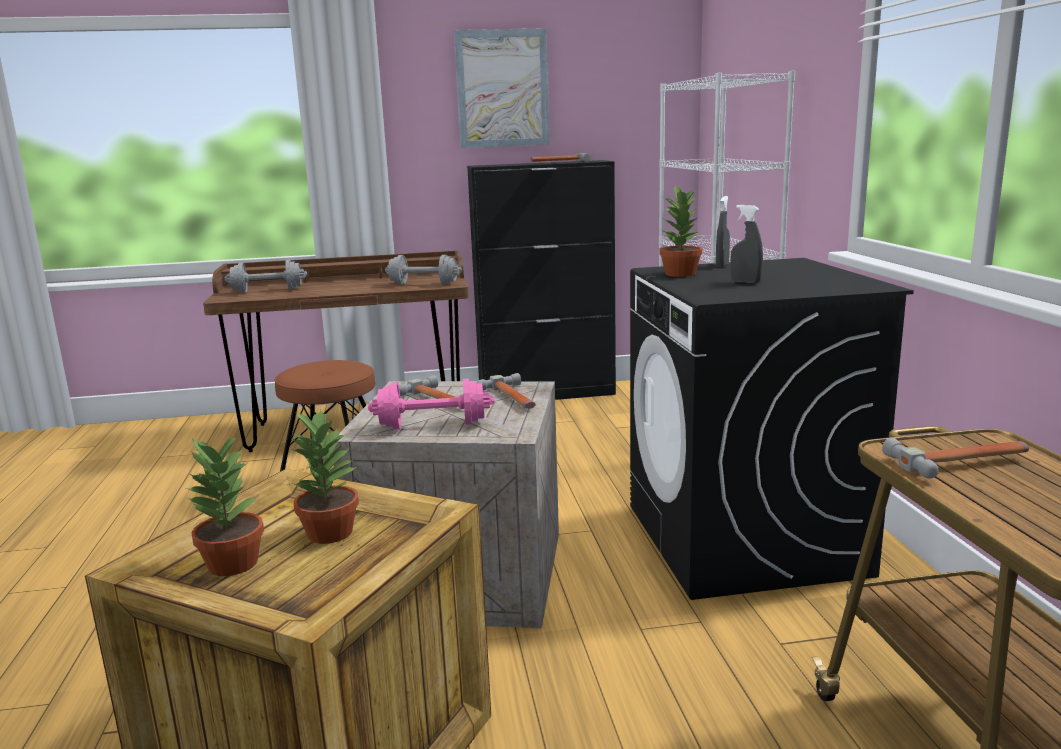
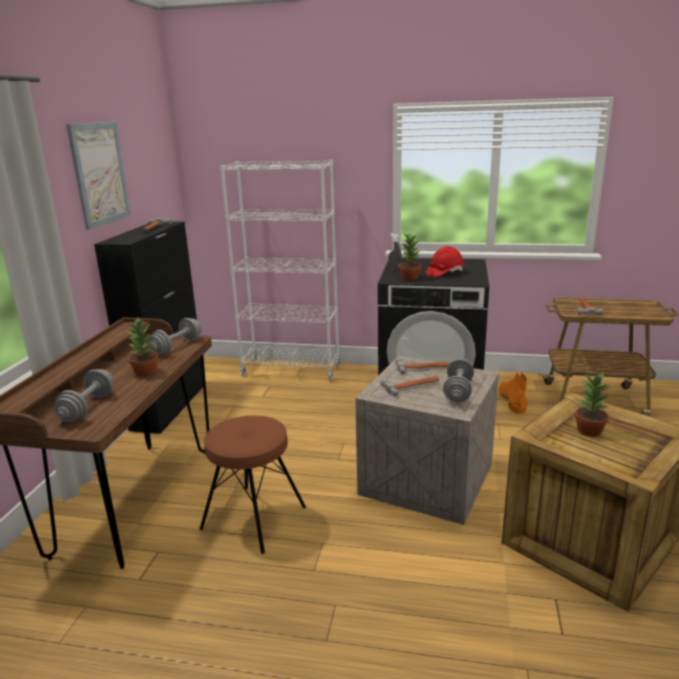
camera: 70 degrees left, 5 degrees up
potted plant [186,435,264,576] -> potted plant moved to [127,318,158,377]
pink dumbbell [368,378,494,430] -> grey dumbbell [443,359,474,403]
grey spray bottle [731,205,763,284] -> red hard hat [426,246,464,277]
none -> orange boot [499,372,528,414]

